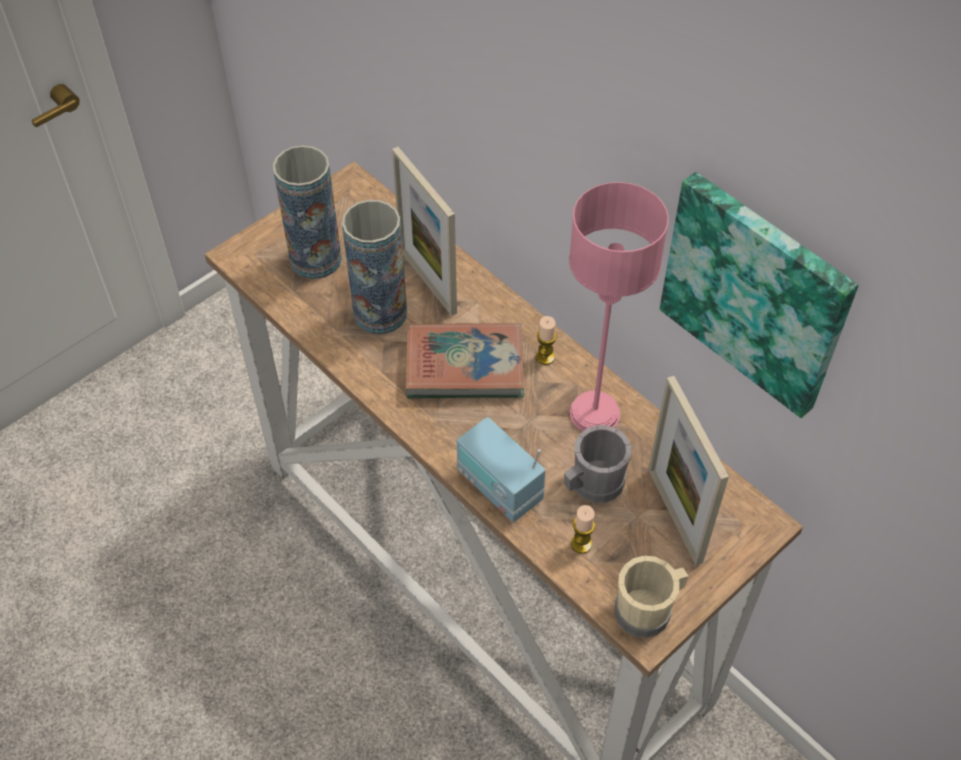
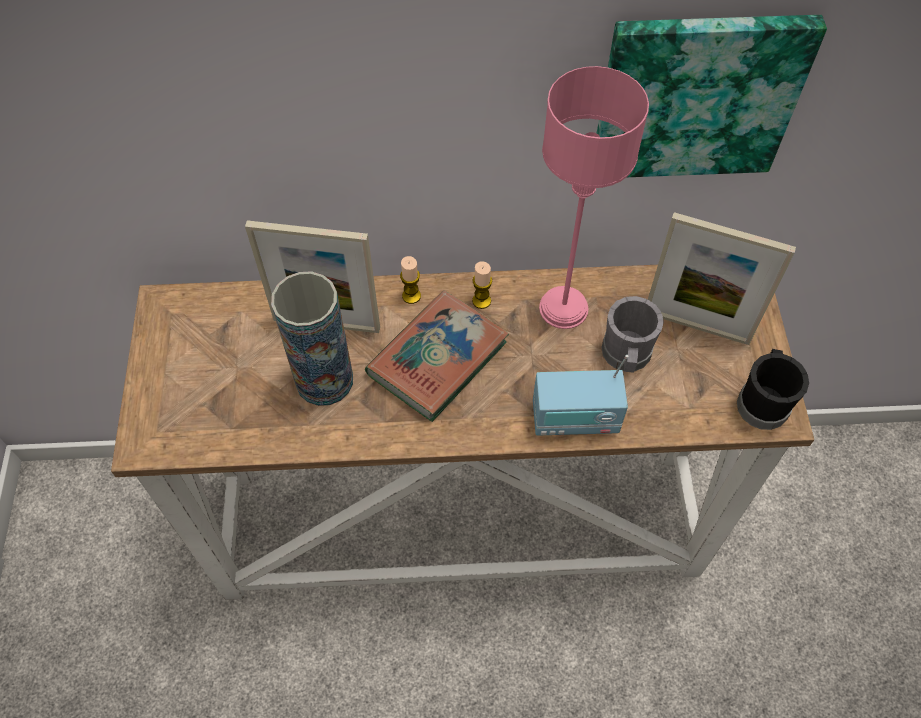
camera: 50 degrees left, 5 degrees up
vase [273,145,342,279] -> none
candle [571,505,595,554] -> candle moved to [400,256,421,304]
beige mug [614,556,689,638] -> black mug [737,349,809,430]

